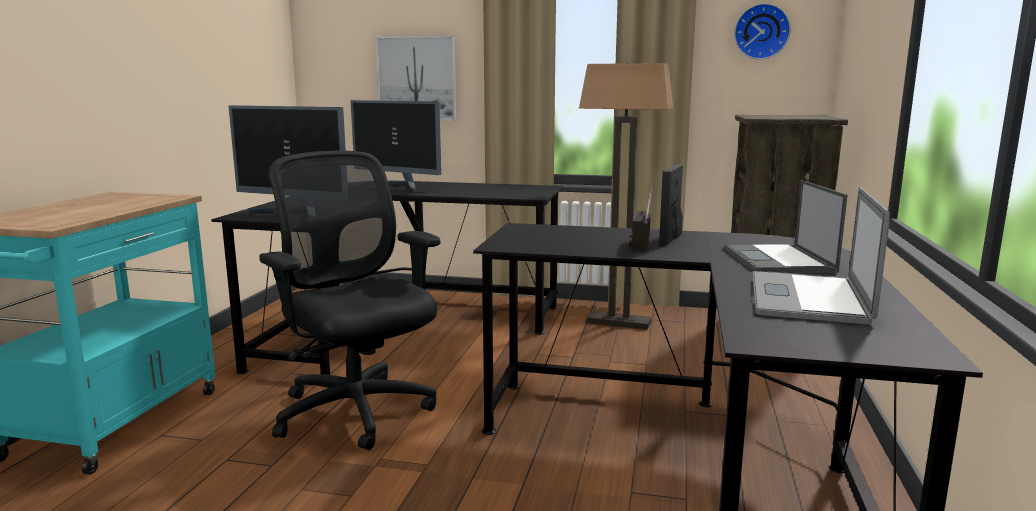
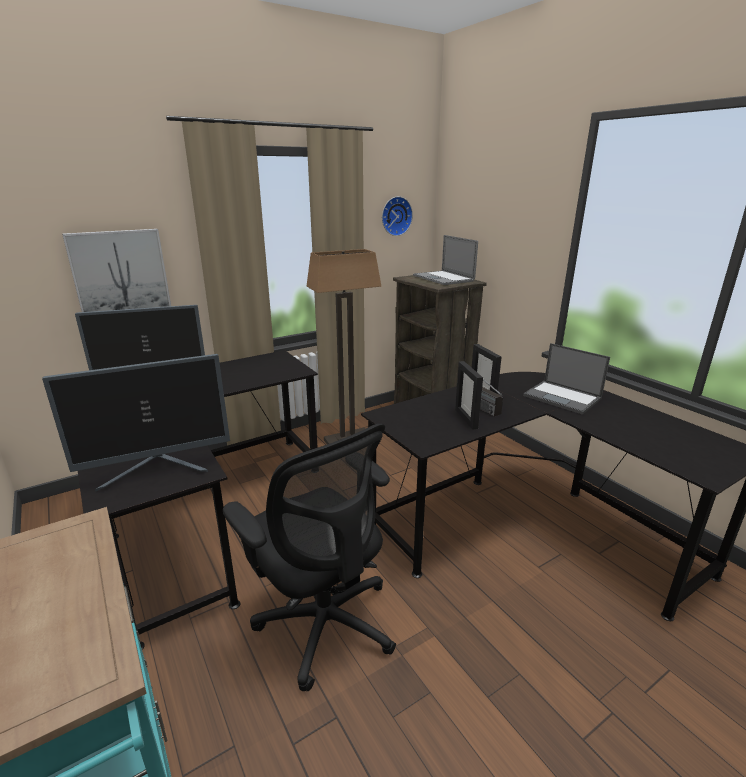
camera: 45 degrees left, 10 degrees up
black office chair [259,151,441,450] -> black office chair turned 135 degrees counterclockwise [223,424,396,692]
laptop [752,187,890,325] -> laptop moved to [413,235,478,285]
none -> picture frame [455,361,483,429]

